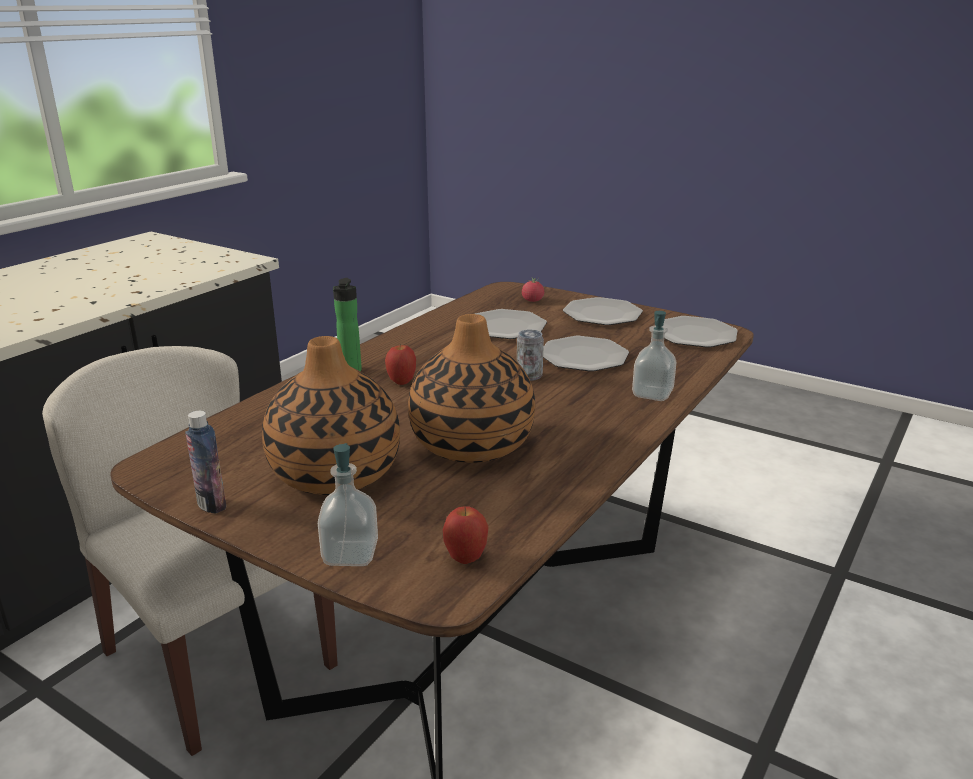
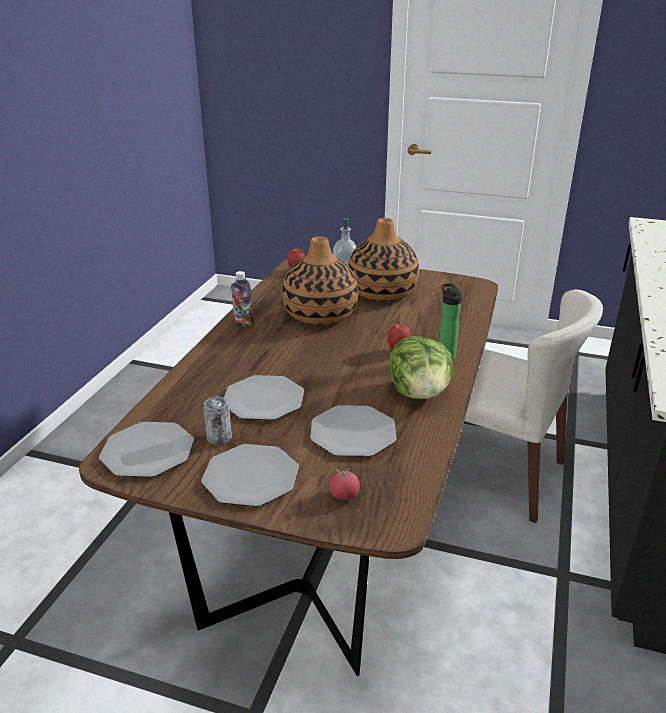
camera: 165 degrees right, 5 degrees up
bottle [185,411,226,514] -> bottle moved to [231,271,253,327]
can [517,329,544,381] -> can moved to [203,396,232,445]
soap dispenser [632,311,677,401] -> none
none -> lettuce [389,336,454,399]

